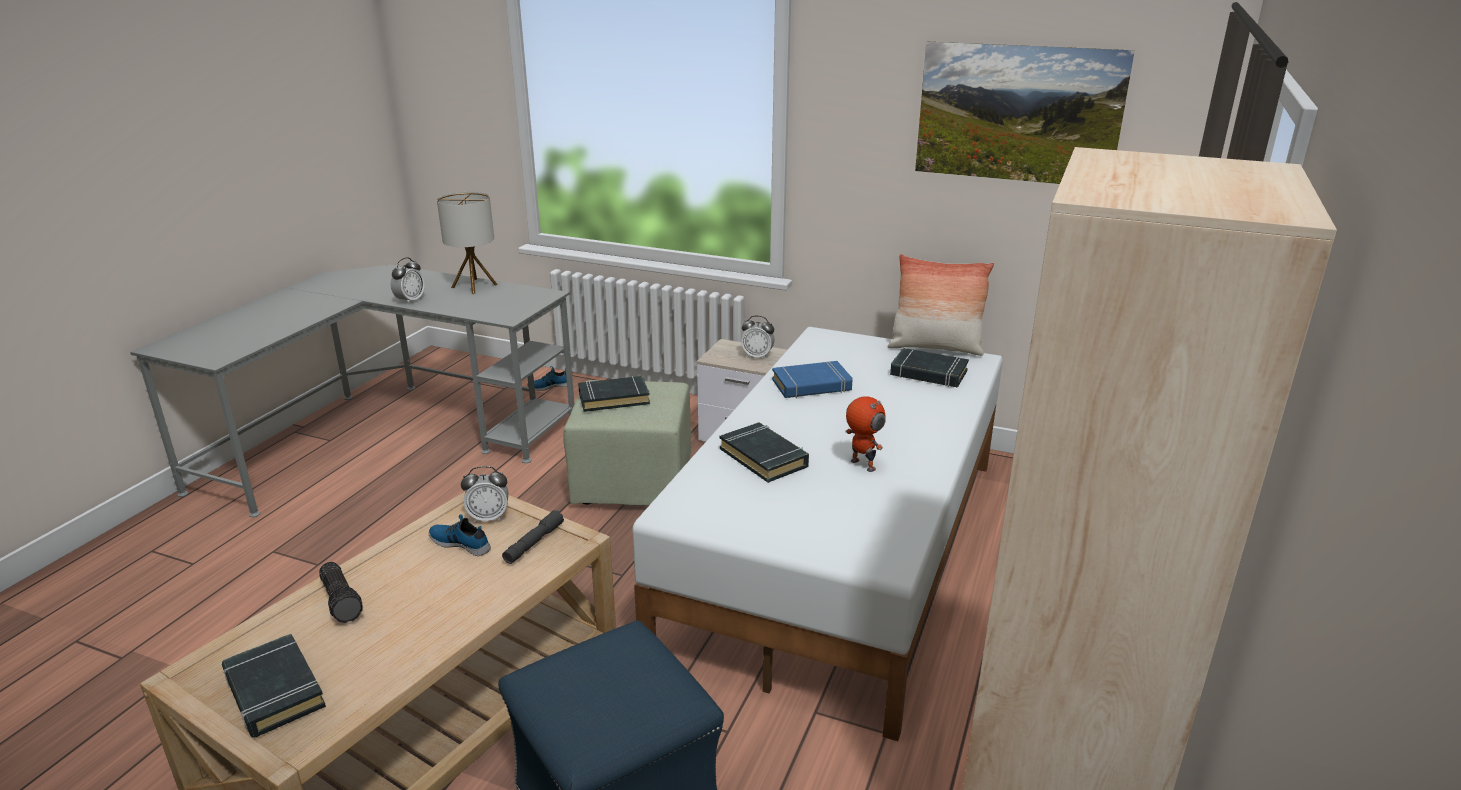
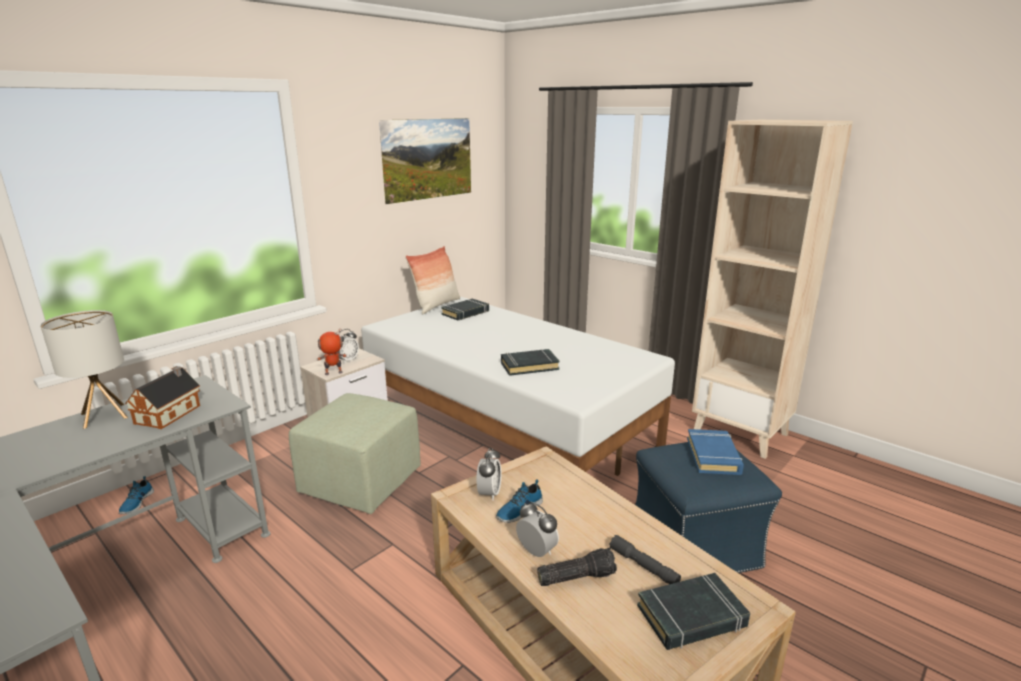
camera: 70 degrees left, 5 degrees down
alarm clock [391,257,425,304] -> alarm clock moved to [516,502,559,557]
grey flashlight [502,510,564,564] -> grey flashlight moved to [609,535,681,584]
black book [578,376,650,412] -> none
blue book [772,361,853,398] -> blue book moved to [687,429,744,475]
toy robot [845,396,886,472] -> toy robot moved to [317,329,346,375]
none -> toy house [125,366,200,429]

